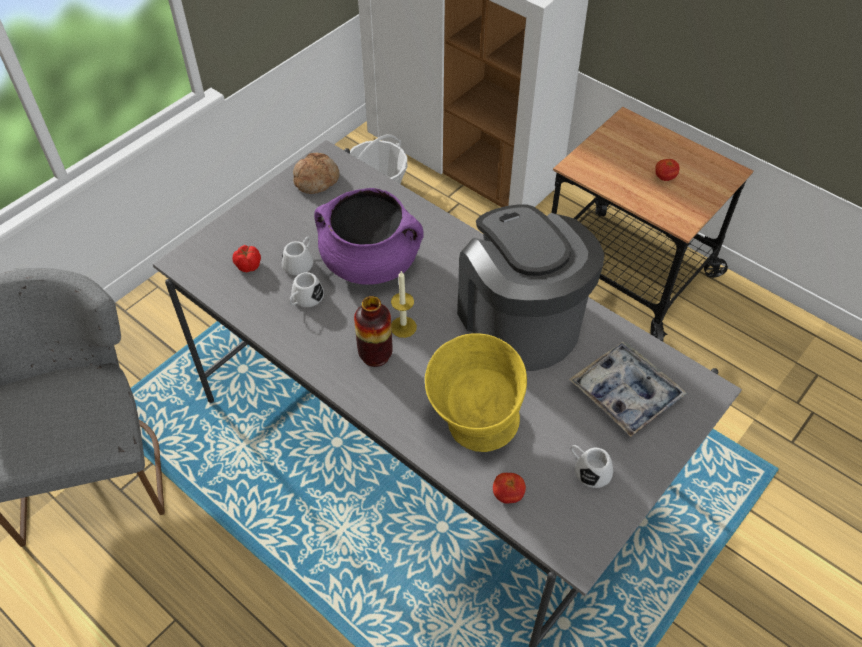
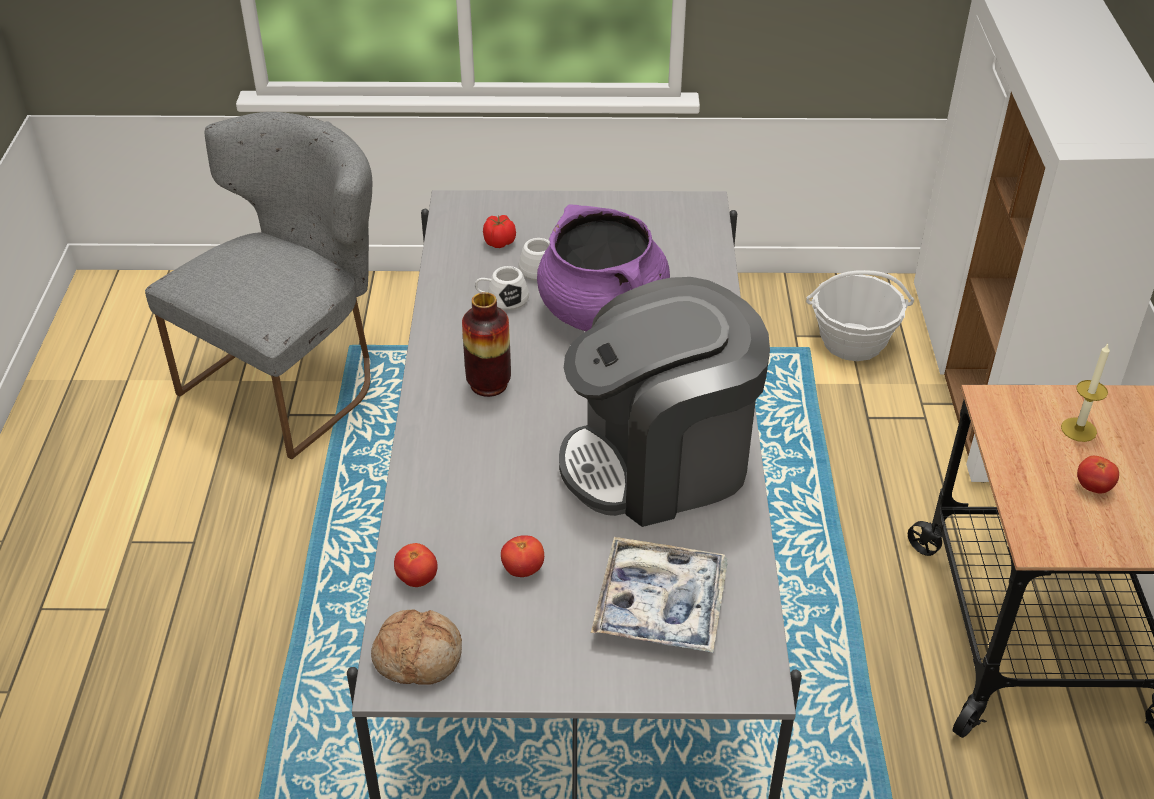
camera: 50 degrees right, 10 degrees down
bread [293,153,340,194] -> bread moved to [371,609,462,685]
candle [391,271,417,338] -> candle moved to [1061,344,1110,442]
yellow bowl [425,333,527,452] -> none
coffee machine [457,205,605,371] -> coffee machine turned 135 degrees counterclockwise [559,277,770,527]
white mug [571,445,613,488] -> none
none -> tomato [501,535,544,577]

